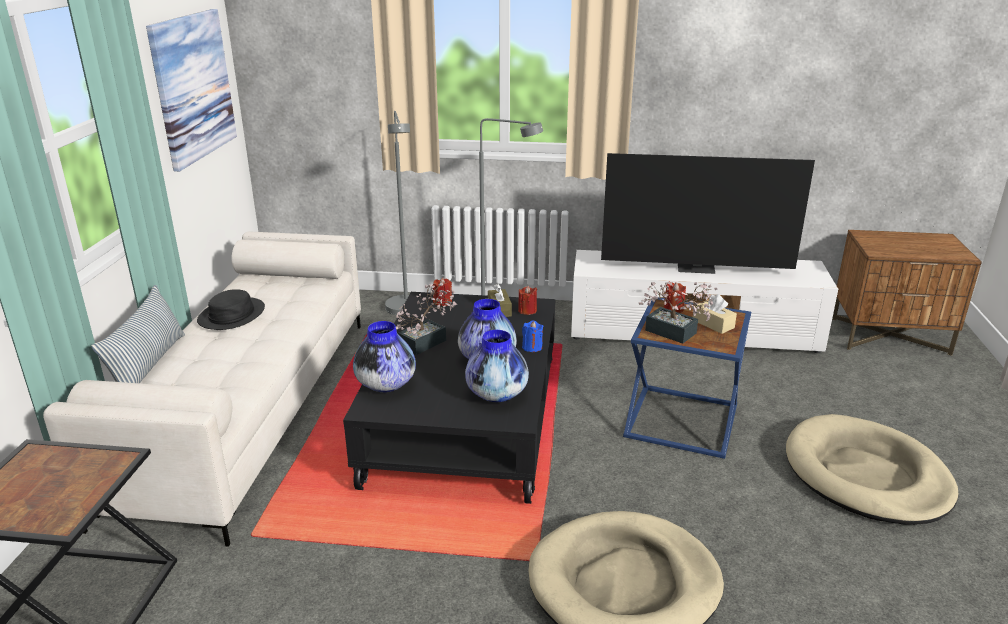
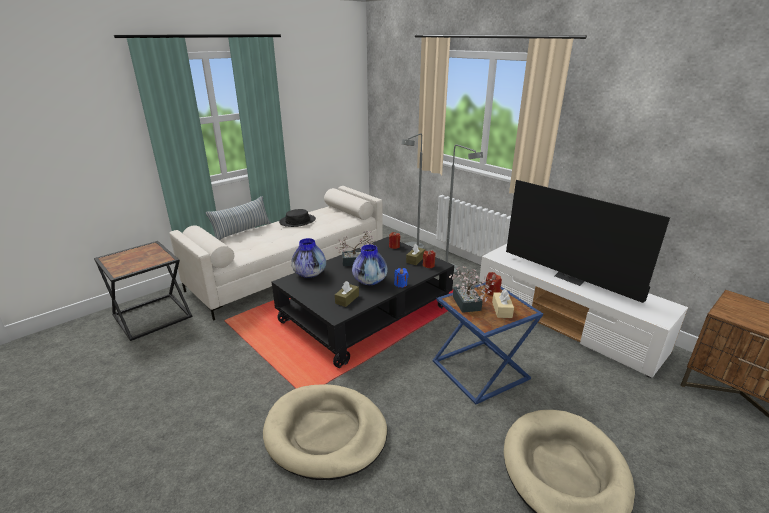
camera: 40 degrees right, 0 degrees up
picture [146,9,237,172] -> none
vase [465,330,529,402] -> brown tissue box [335,281,359,307]

